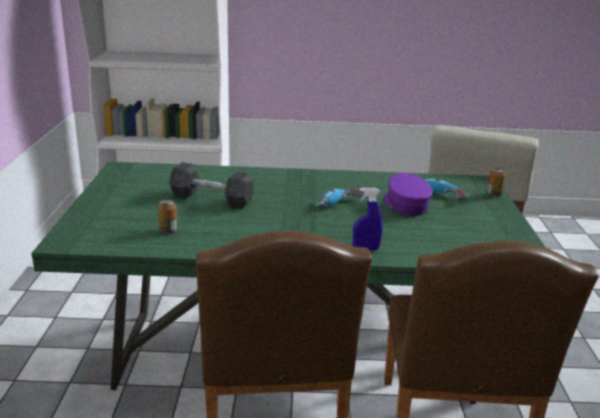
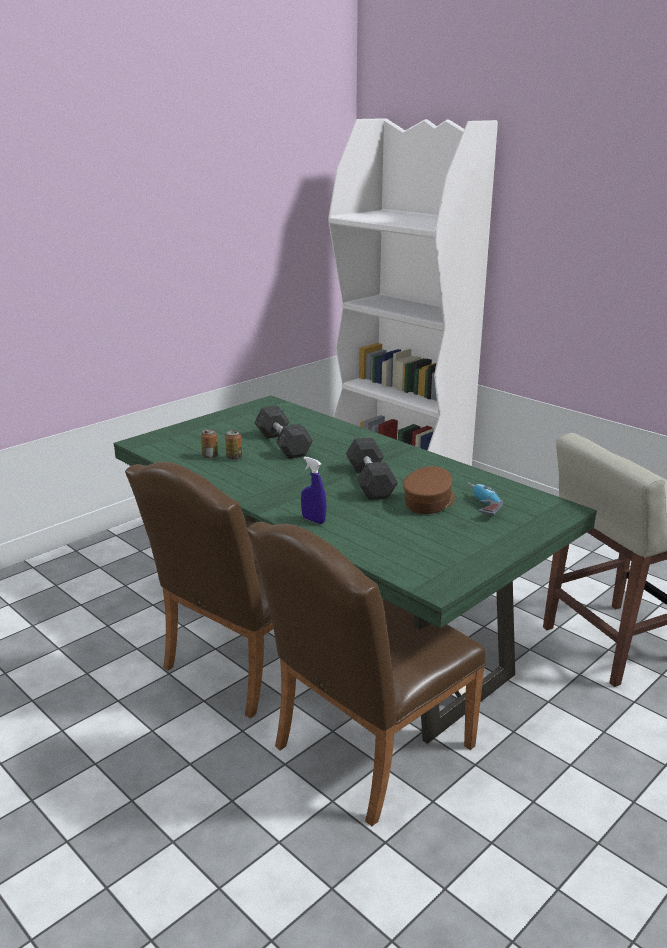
camera: 45 degrees right, 0 degrees up
power drill [316,188,367,206] -> grey dumbbell [346,437,398,500]
purple cap [383,173,433,216] -> brown cap [403,466,455,514]
can [487,168,506,197] -> can moved to [225,430,242,460]

